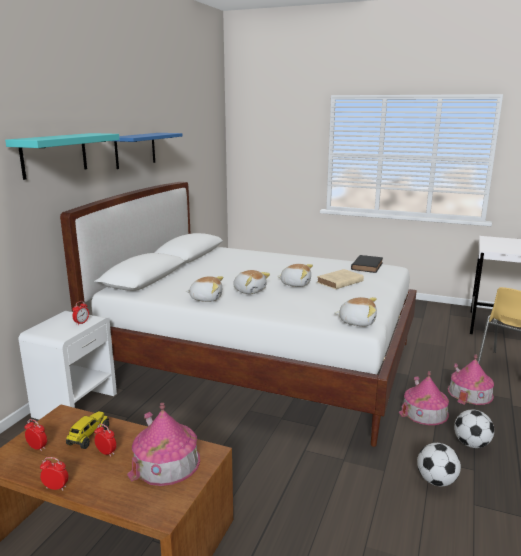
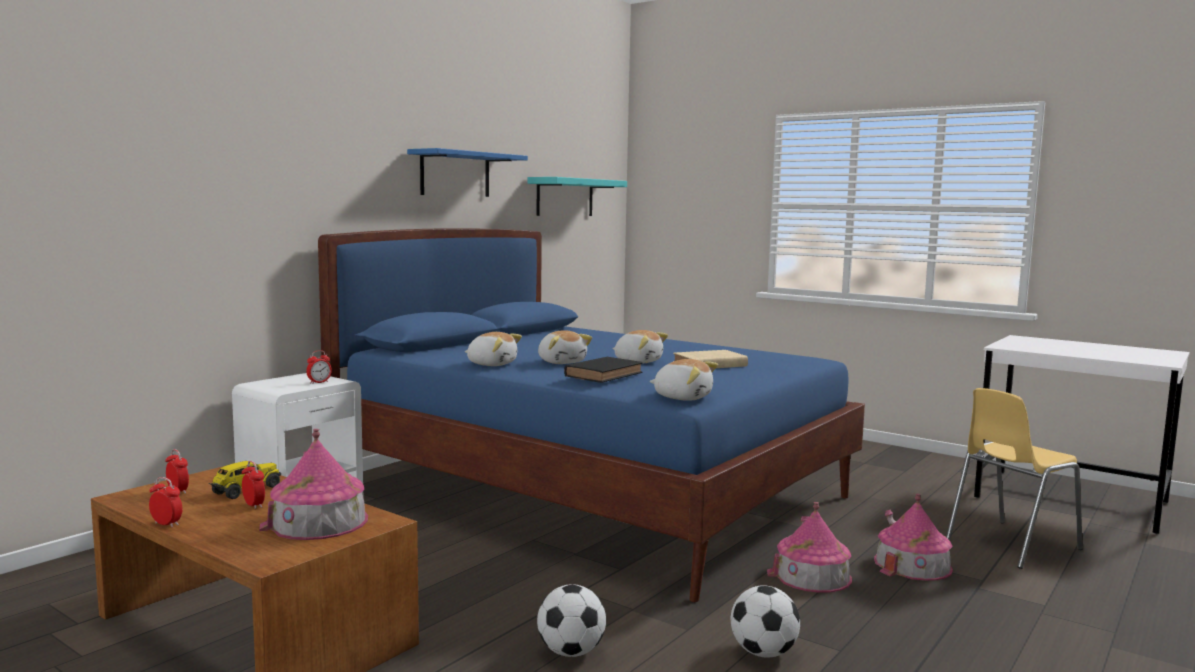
camera: 15 degrees right, 10 degrees down
turquoise shelf [5,133,120,180] -> turquoise shelf moved to [528,177,627,216]
white bed [60,182,417,447] -> blue bed [318,228,865,602]
black book [351,255,383,273] -> black book moved to [564,357,643,383]
football [454,410,494,448] -> football moved to [537,584,606,657]

